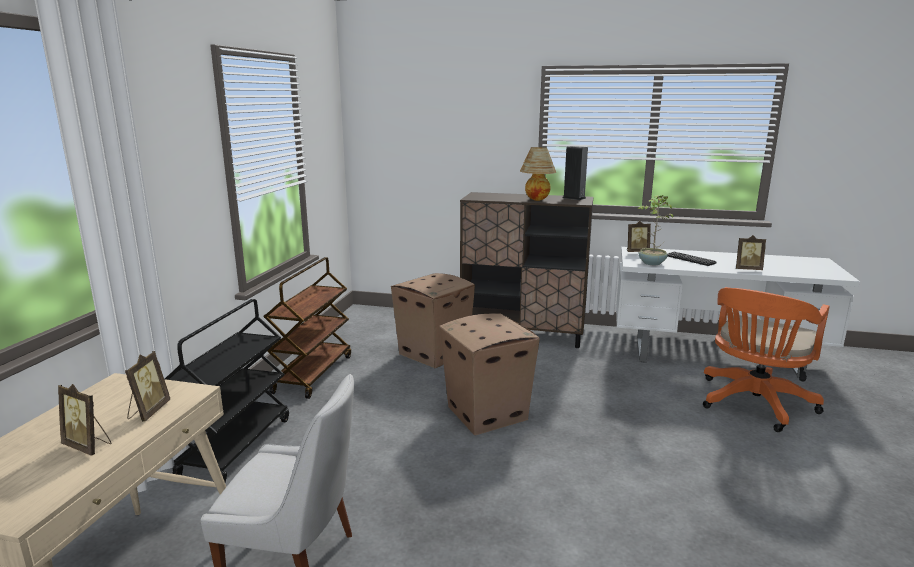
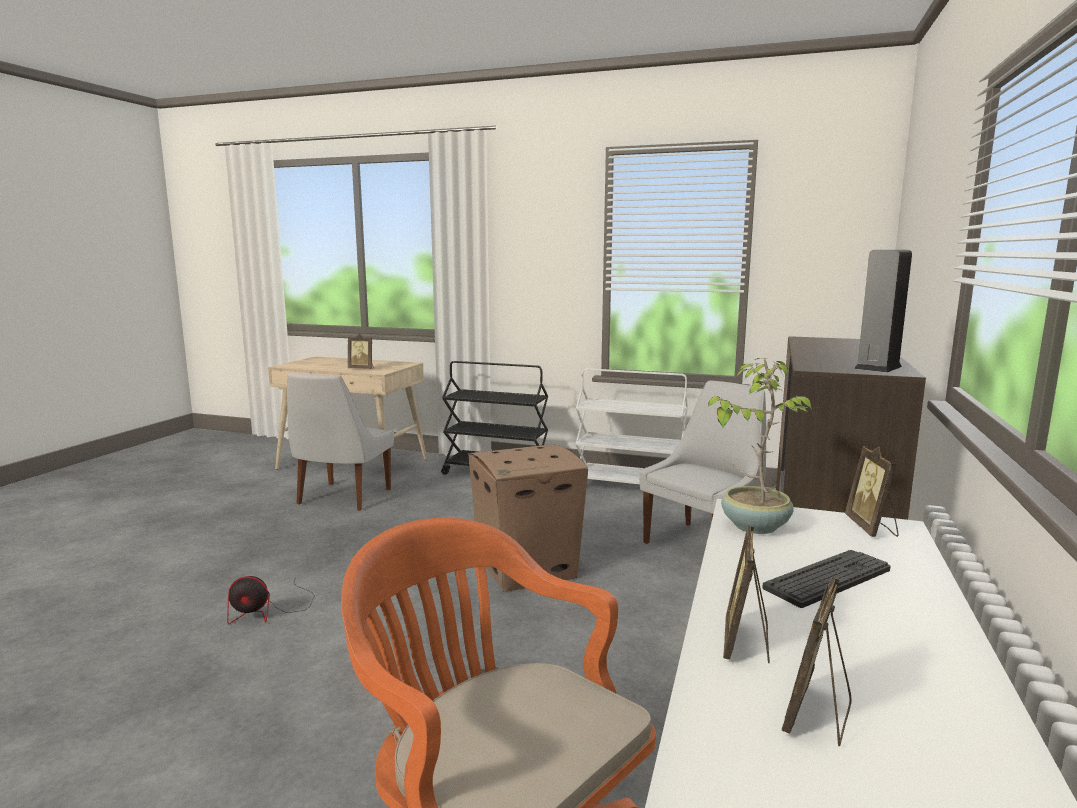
camera: 95 degrees right, 5 degrees down
picture frame [58,384,112,456] -> picture frame moved to [782,577,852,746]
brown cart [263,257,351,399] -> white cart [575,368,688,484]
cardboard box [391,273,475,368] -> white chair [639,381,766,544]
table lamp [520,147,556,201] -> none
none -> fan [227,576,314,624]

